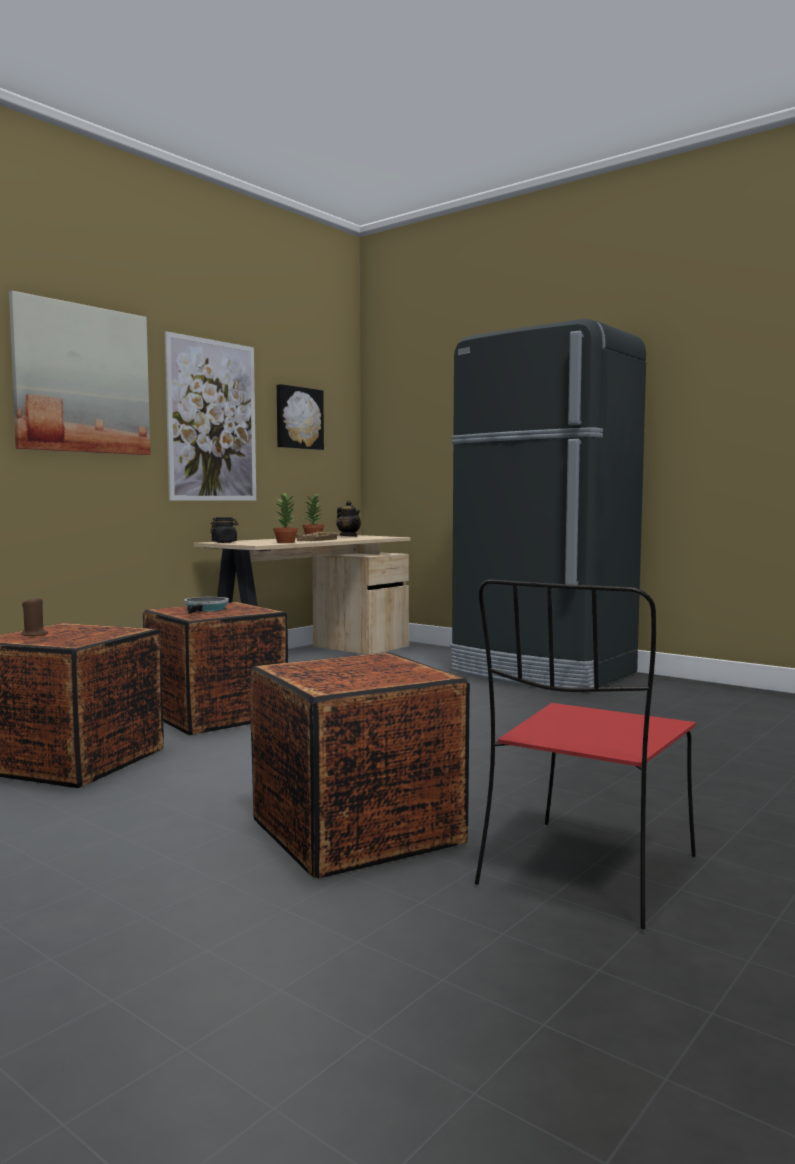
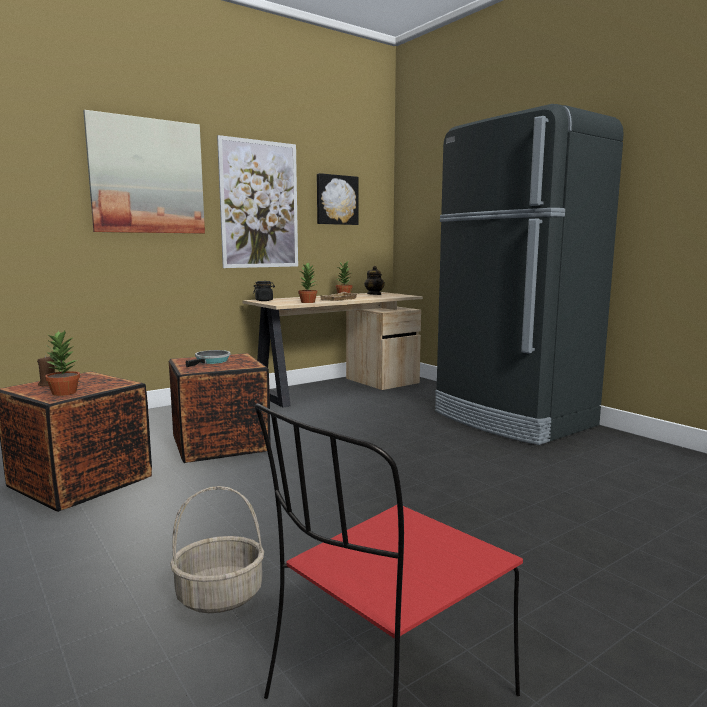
camera: 15 degrees right, 5 degrees up
crate [250,652,470,878] -> basket [170,486,264,613]
none -> potted plant [45,331,80,396]

